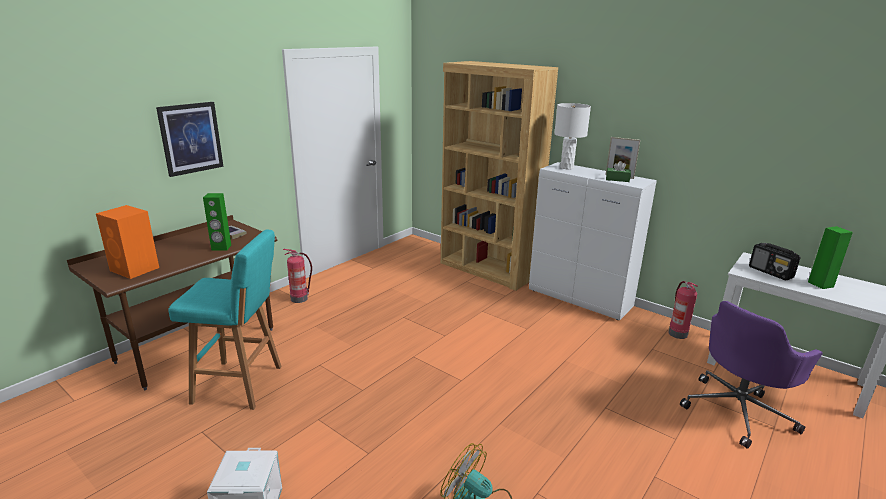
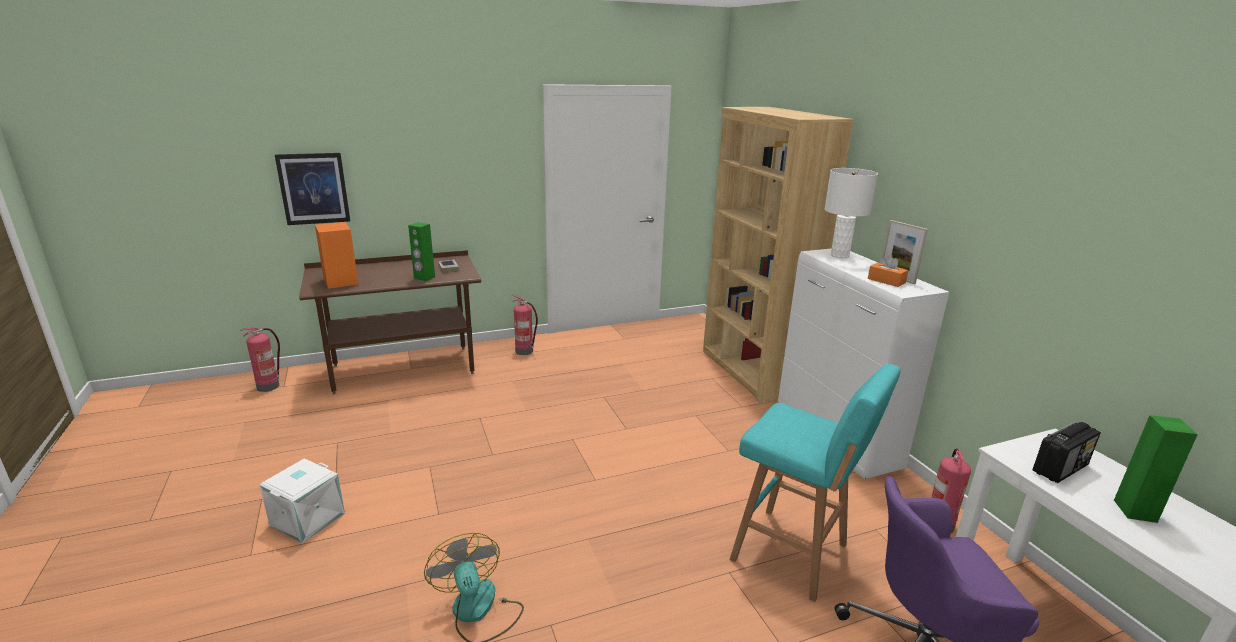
camera: 30 degrees right, 0 degrees up
picture [156,102,224,177] -> picture moved to [275,153,350,225]
turquoise stool [168,230,282,410] -> turquoise stool moved to [729,364,901,602]
green tissue box [606,161,631,182] -> orange tissue box [868,255,908,287]
radio [749,243,801,280] -> radio turned 120 degrees counterclockwise [1033,422,1101,483]
none -> fire extinguisher [240,328,280,392]

